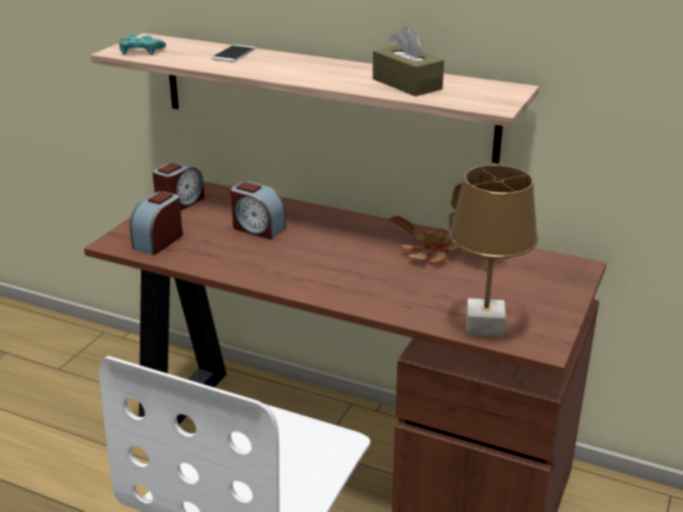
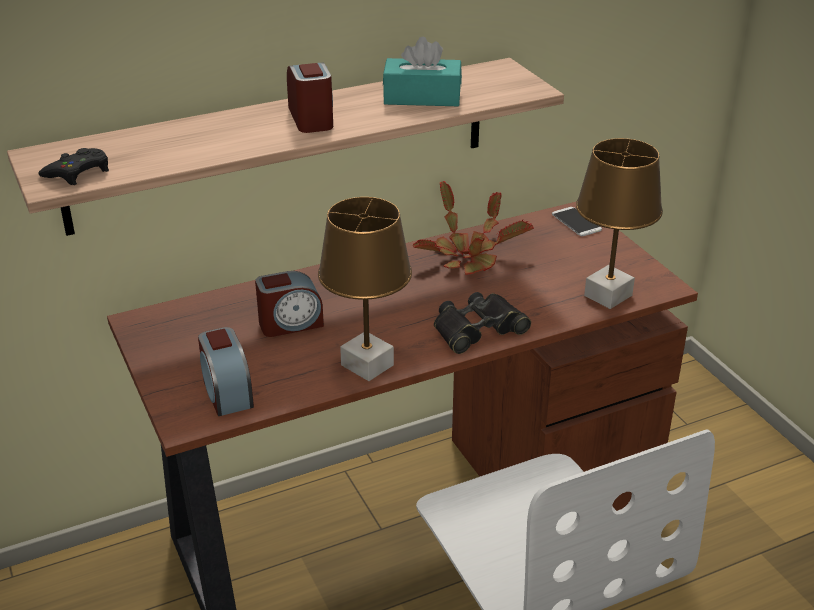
camera: 50 degrees left, 5 degrees up
turquoise game controller [119,34,166,55] -> black game controller [38,148,109,185]
alarm clock [152,162,204,211] -> alarm clock moved to [287,62,333,133]
phone [211,45,255,62] -> phone moved to [552,207,602,236]
brown tissue box [373,27,444,96] -> turquoise tissue box [383,37,462,106]
none -> brown table lamp [318,197,412,381]
none -> black binoculars [434,292,531,354]

